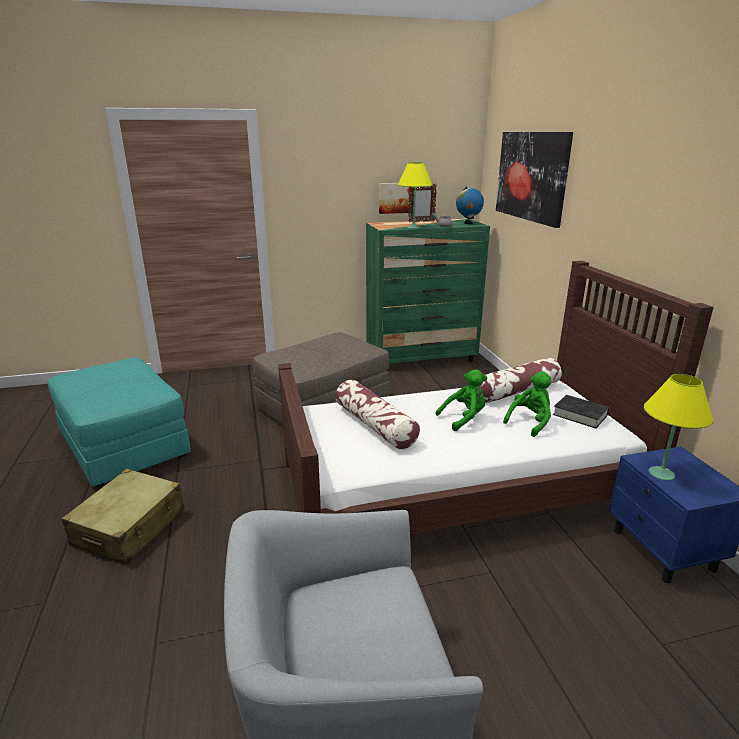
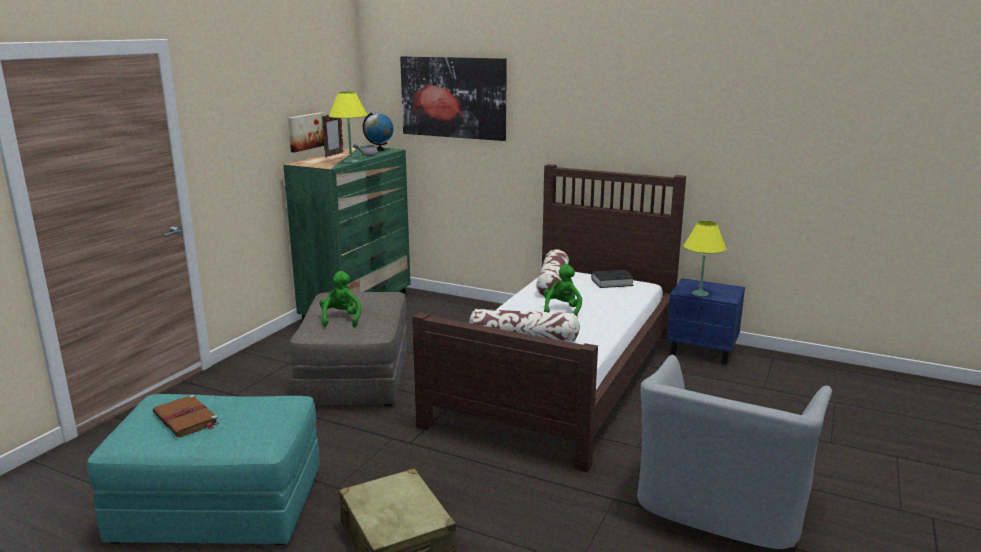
camera: 50 degrees left, 5 degrees down
green plush toy [503,371,551,437] -> green plush toy moved to [319,271,361,327]
none -> brown book [153,394,219,437]

